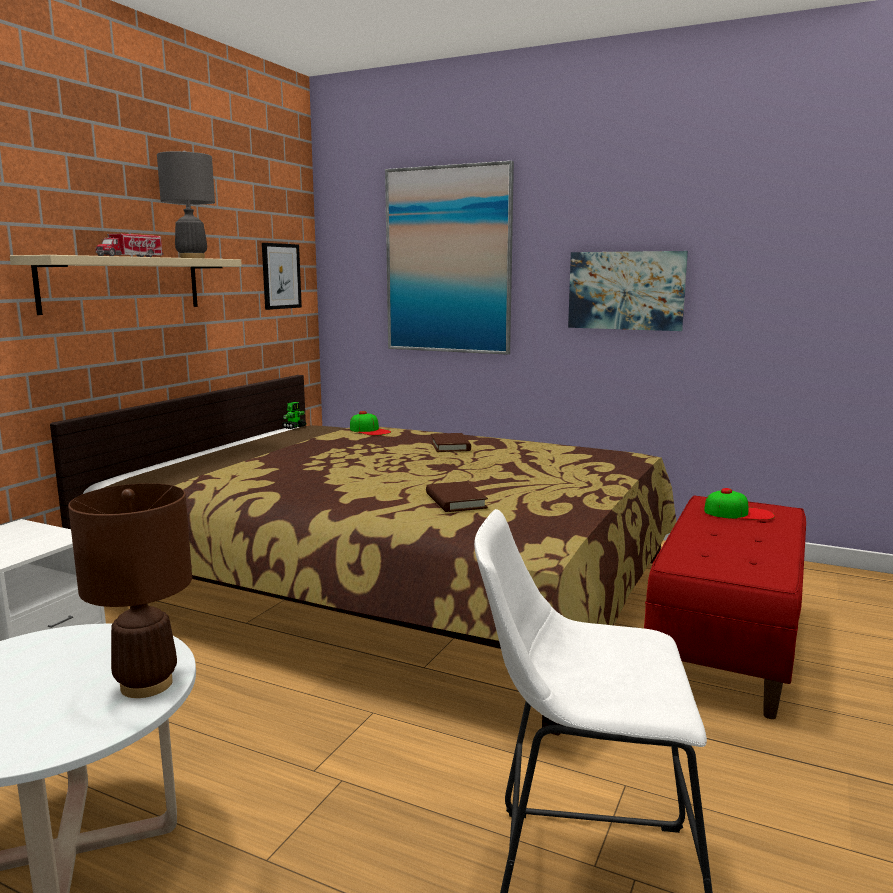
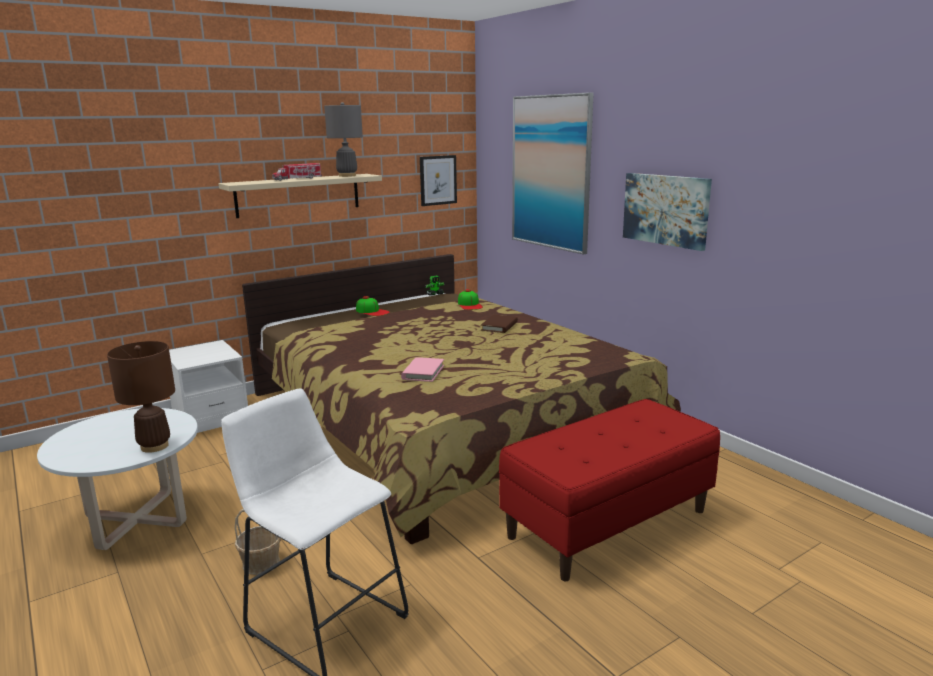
camera: 30 degrees right, 5 degrees up
brown book [426,481,488,512] -> pink book [401,357,444,382]
cap [704,488,775,520] -> cap moved to [356,296,390,316]
none -> basket [235,509,281,575]

